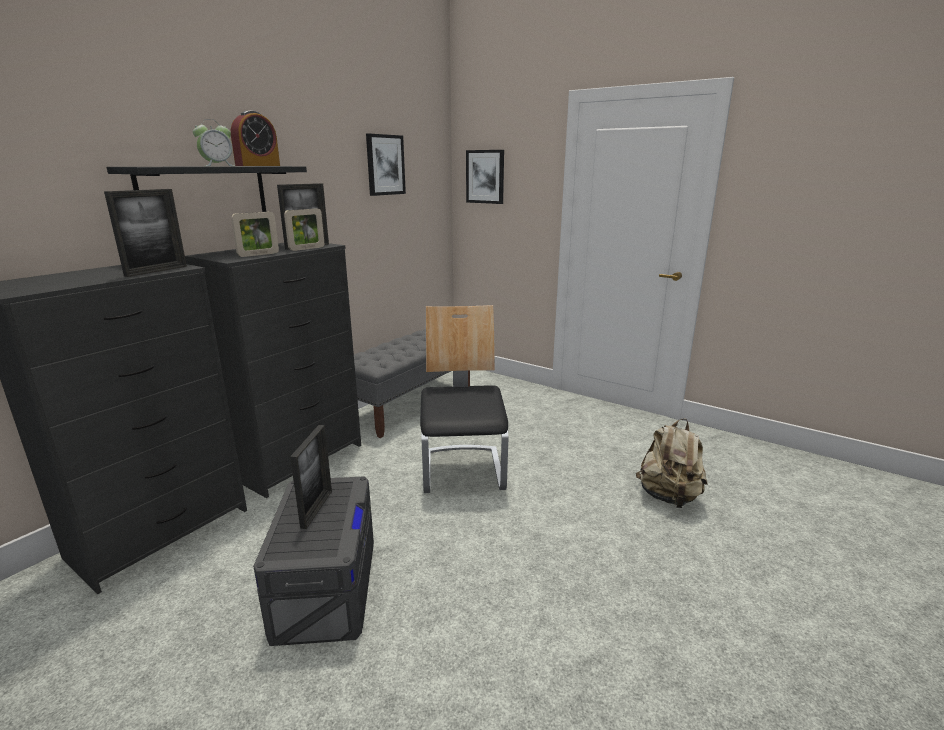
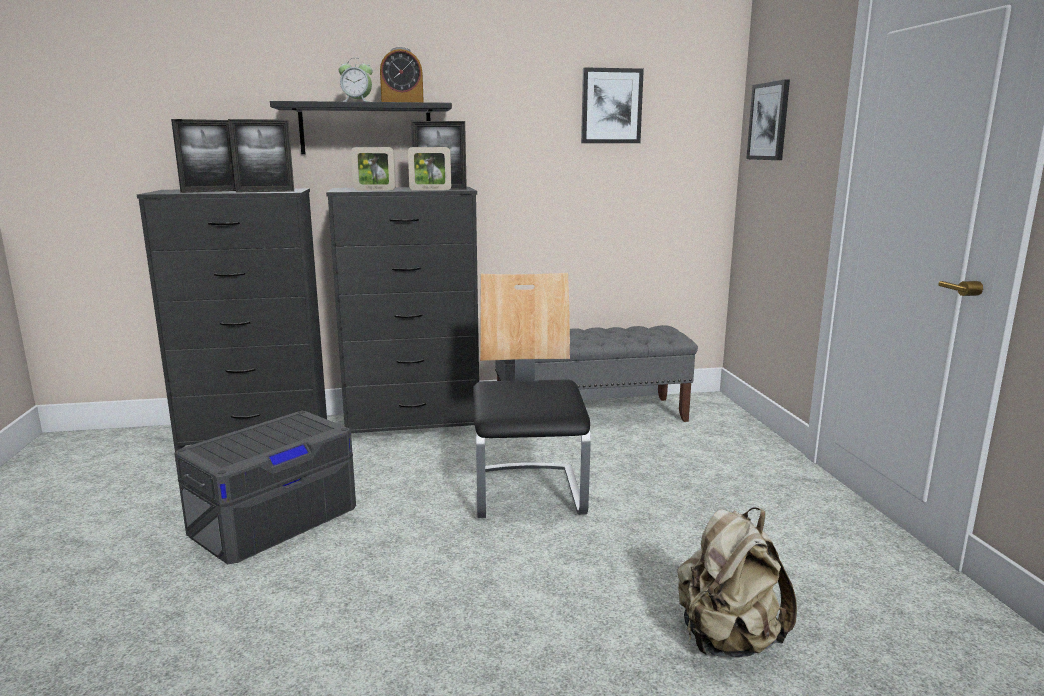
camera: 45 degrees right, 5 degrees down
picture frame [290,425,332,529] -> picture frame moved to [171,119,236,193]
chair [420,305,508,493] -> chair turned 45 degrees counterclockwise [473,273,591,518]

